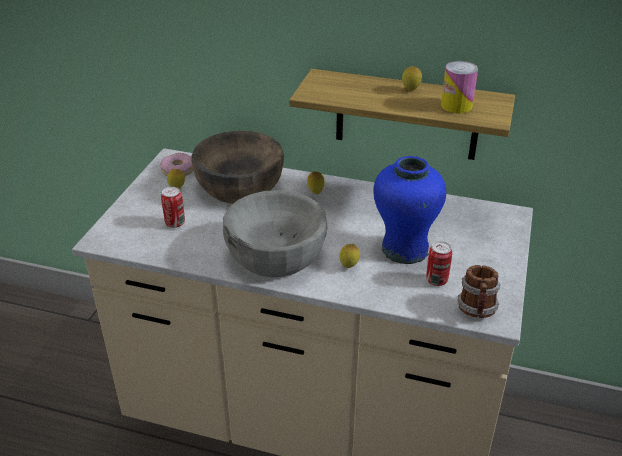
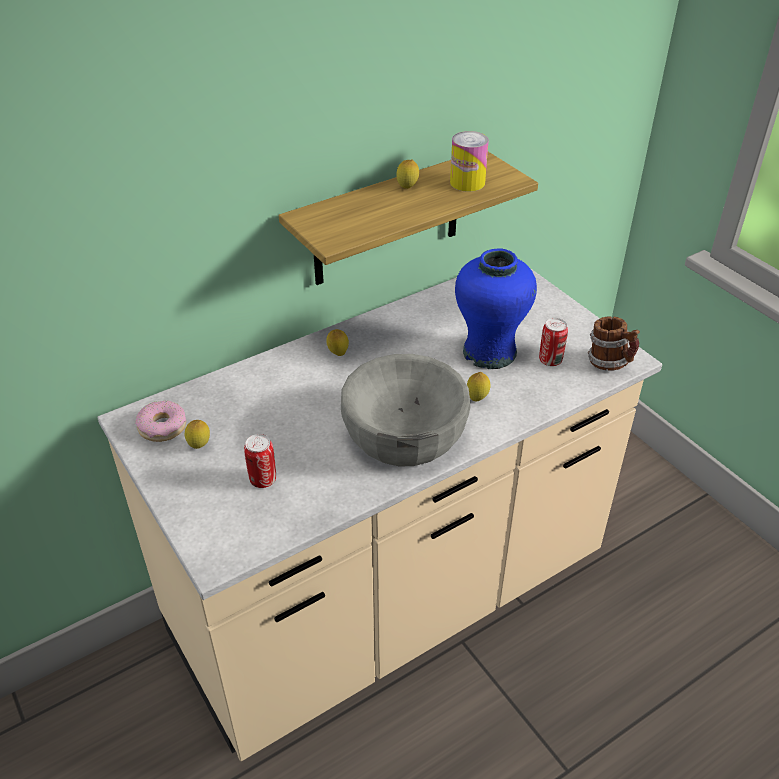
camera: 50 degrees left, 5 degrees up
brown bowl [191,131,284,204] -> none

